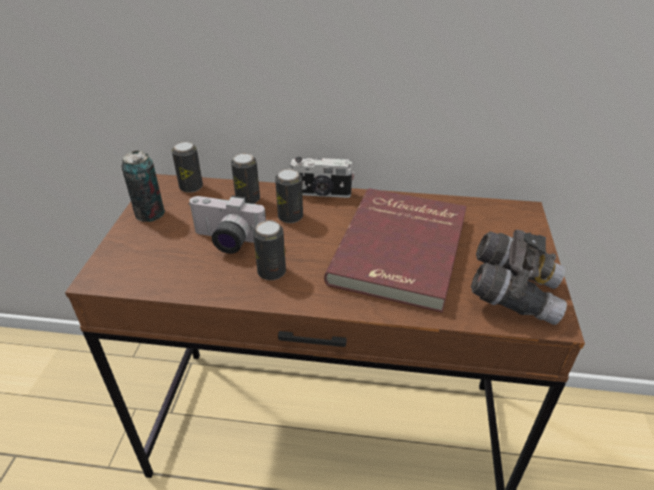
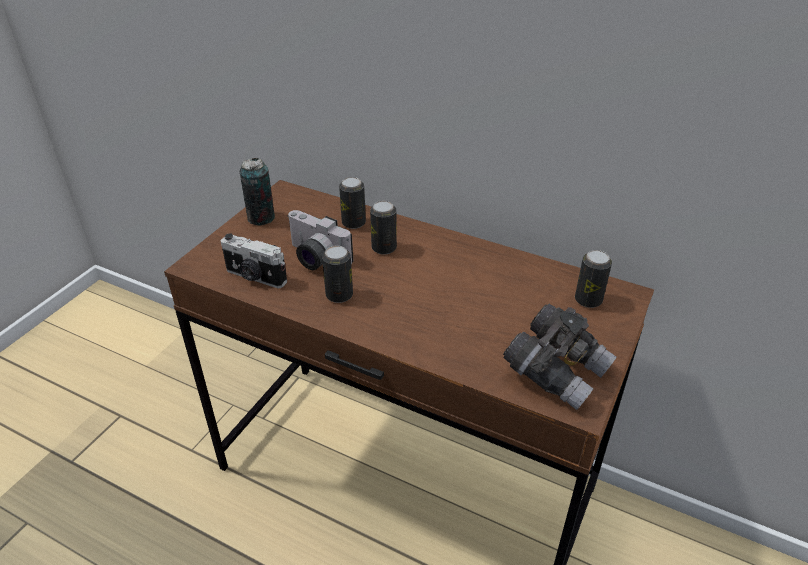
camera: 20 degrees right, 0 degrees up
can [172,141,203,193] -> can moved to [575,250,612,308]
camera [289,157,355,198] -> camera moved to [221,233,287,288]
red book [324,188,467,313] -> none

